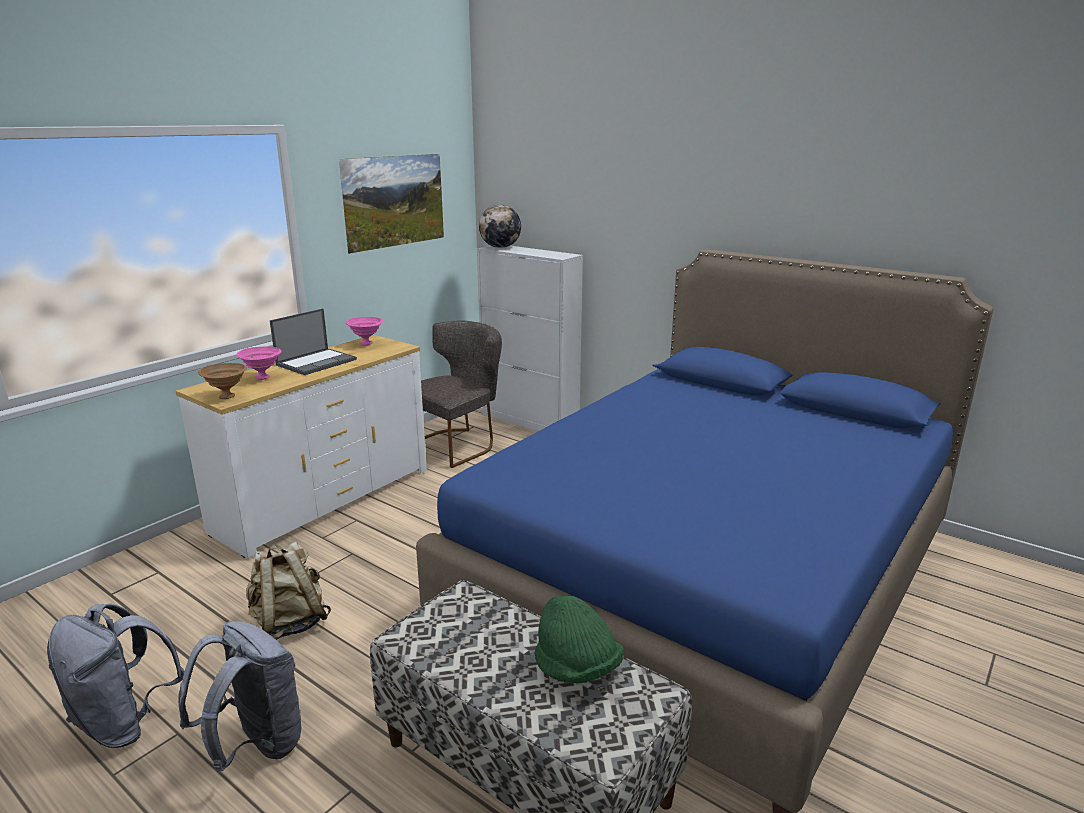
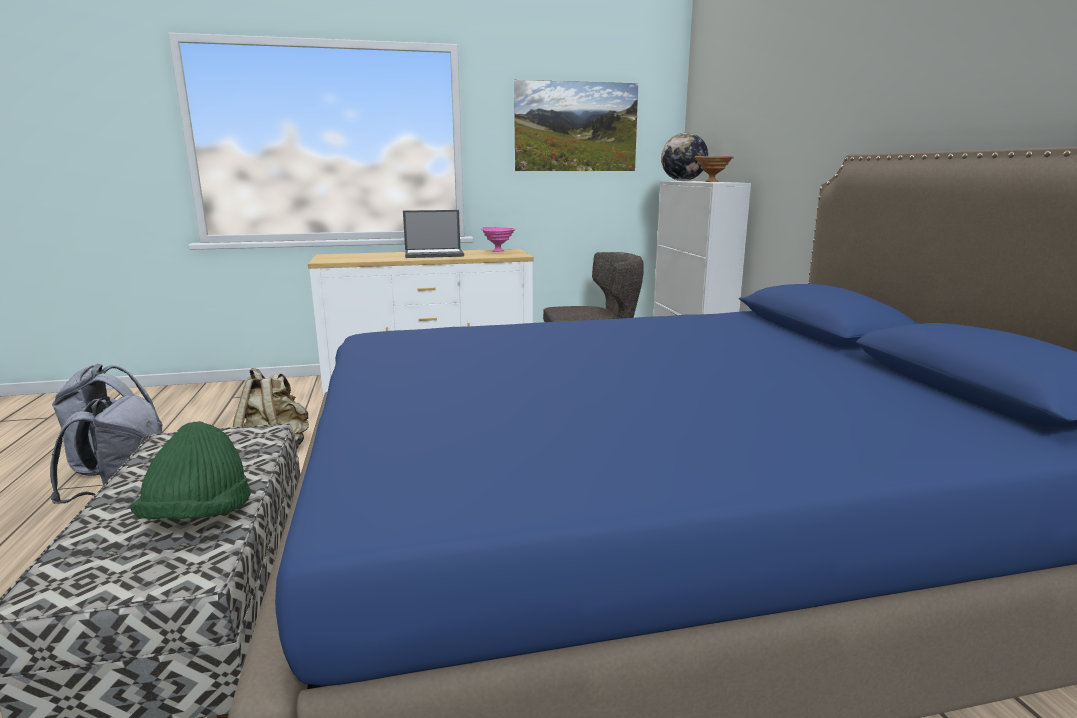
camera: 40 degrees right, 5 degrees down
brown bowl [198,363,247,399] -> brown bowl moved to [694,156,734,182]
pink bowl [237,347,282,380] -> none

